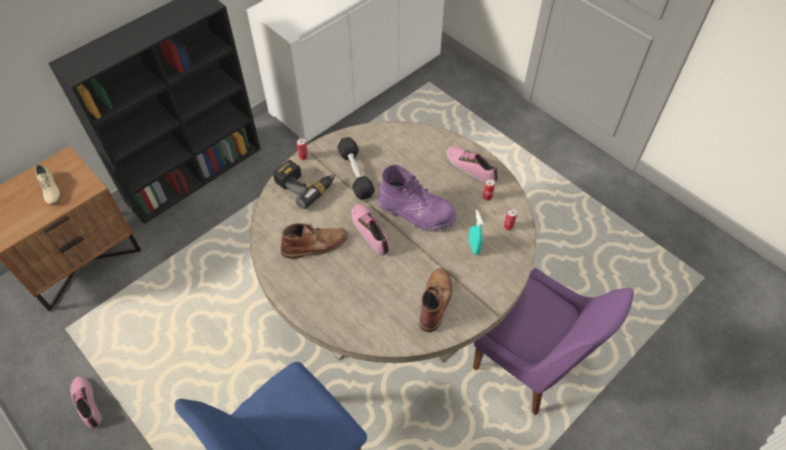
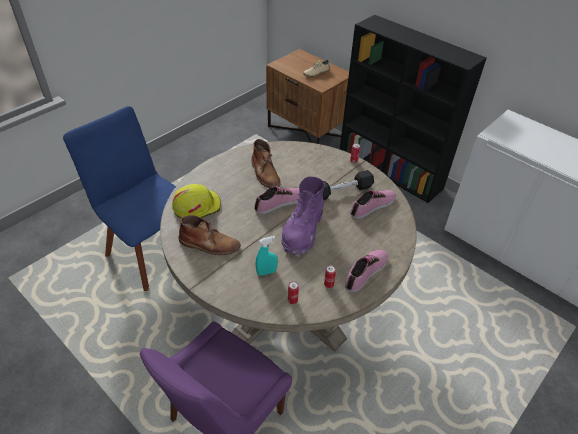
camera: 85 degrees right, 10 degrees down
shoe [70,377,102,428] -> shoe moved to [350,190,396,219]
power drill [273,160,335,209] -> none
none -> yellow hard hat [172,184,221,218]

